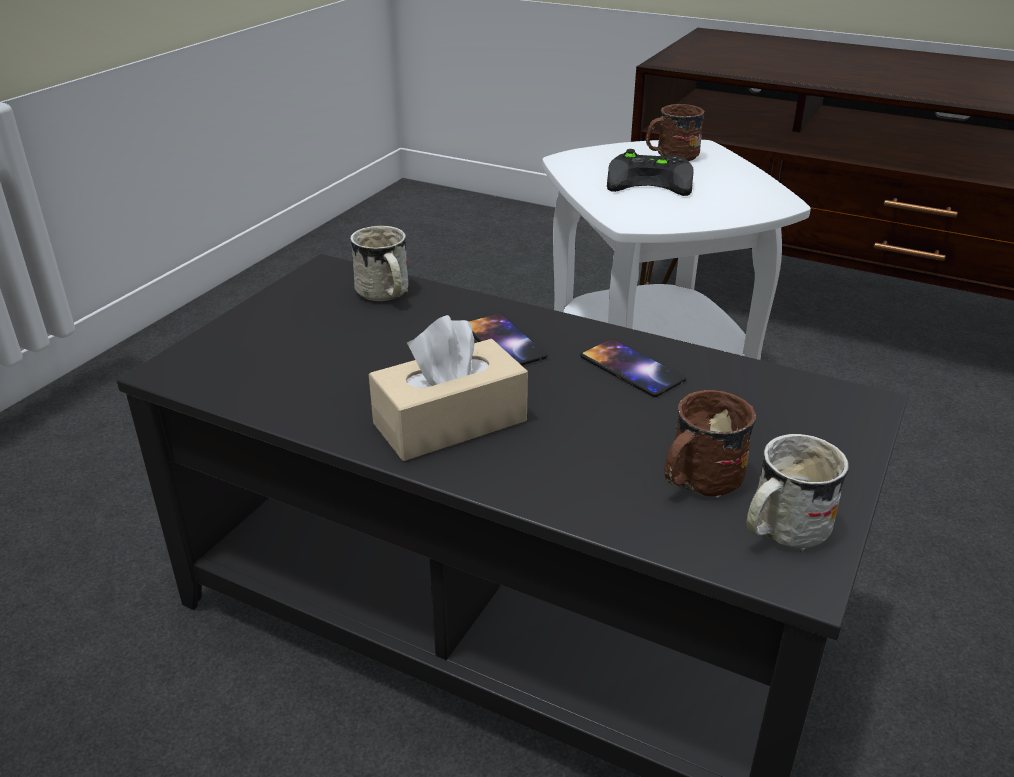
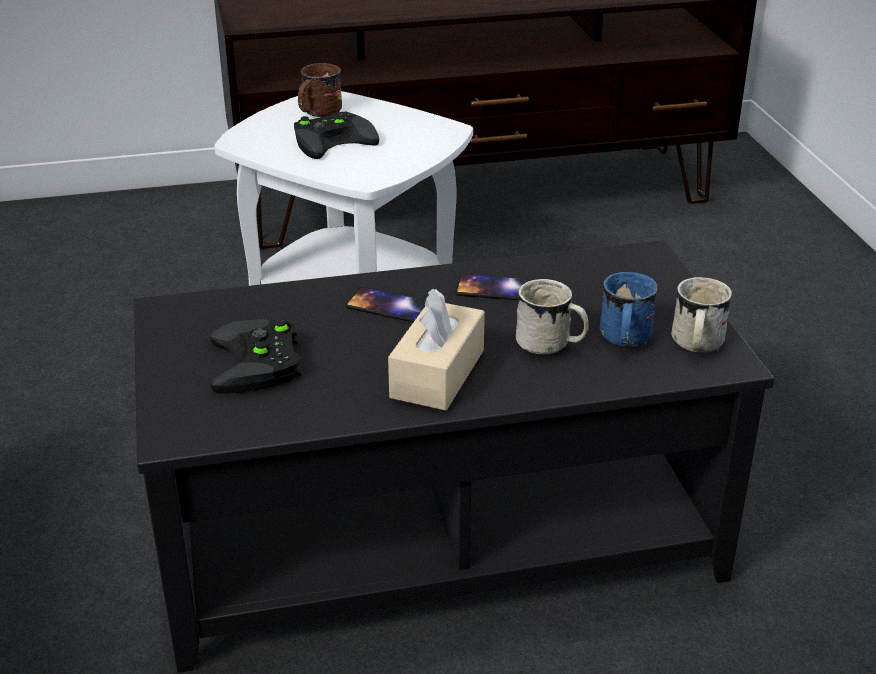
camera: 40 degrees left, 0 degrees up
white mug [350,226,408,301] -> white mug moved to [516,279,589,355]
brown mug [664,390,756,499] -> blue mug [599,272,658,347]
none -> black game controller [210,319,301,394]

